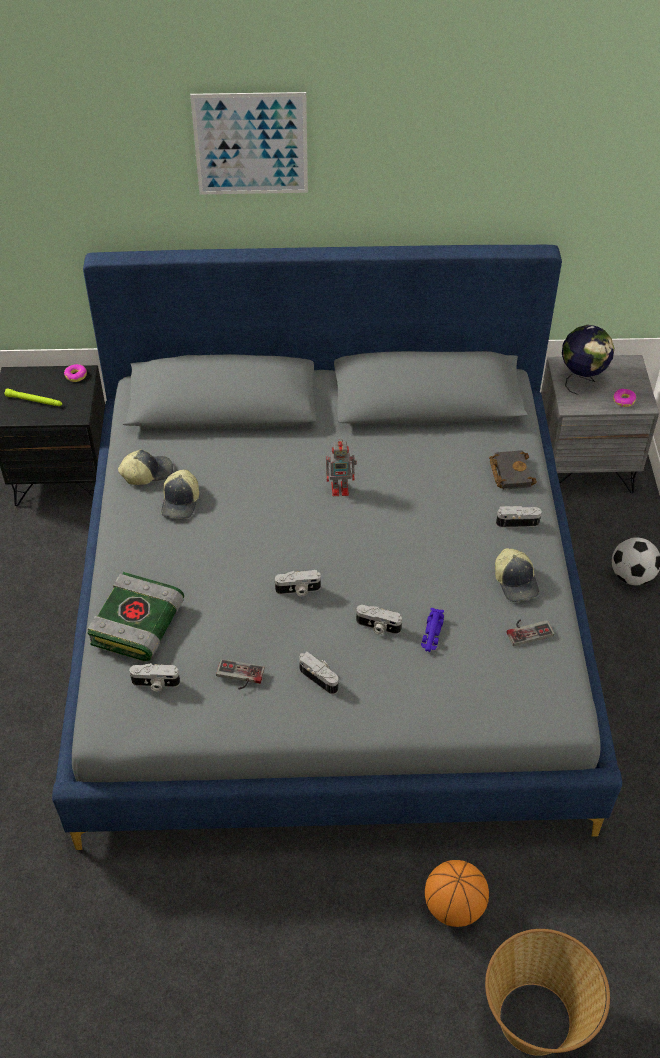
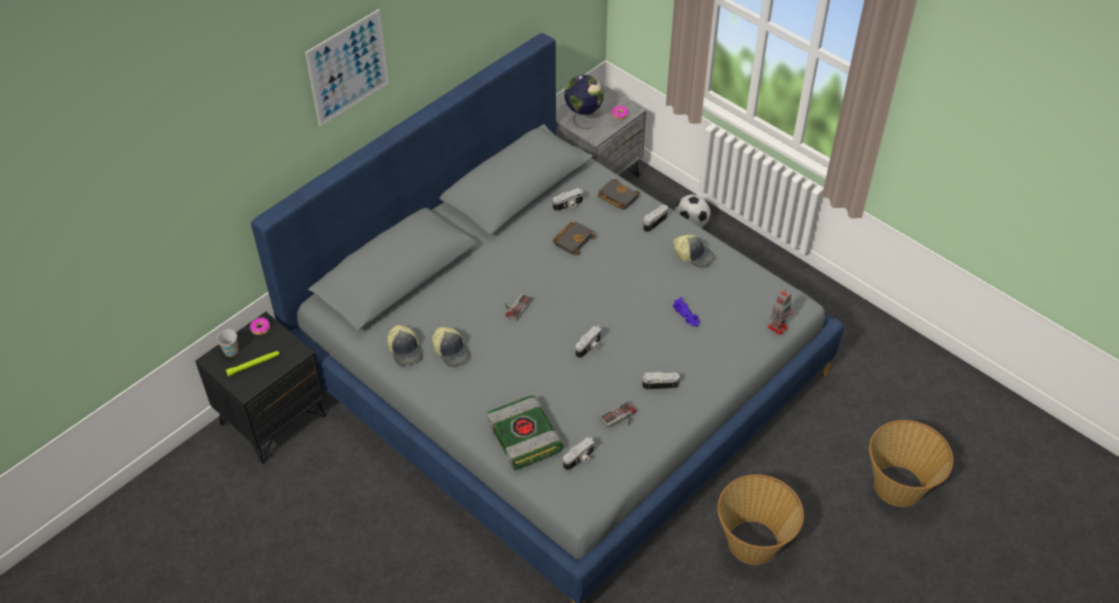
camera: 45 degrees left, 0 degrees up
cap [118,450,173,485] -> cap turned 135 degrees clockwise [387,325,422,366]
toy robot [326,439,357,496] -> toy robot moved to [767,289,793,335]
camera [356,605,402,634] -> camera moved to [553,188,583,211]
basketball [425,860,489,927] -> none
game controller [507,619,554,646] -> game controller moved to [506,293,533,321]
none -> cup [217,329,238,357]
none -> black book [552,222,596,255]
none -> basket [718,474,804,565]

